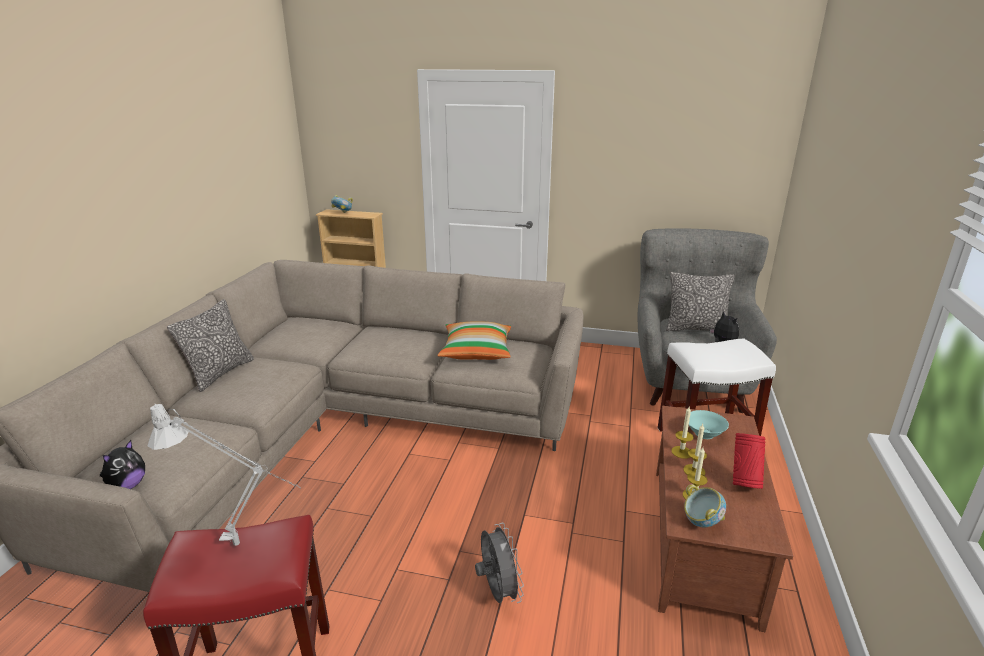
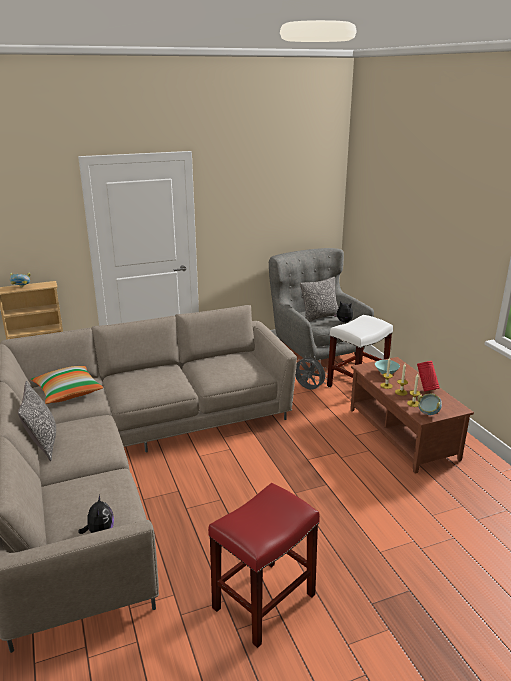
camera: 35 degrees left, 0 degrees up
grey table lamp [148,404,301,546] -> none
pillow [438,321,511,360] -> pillow moved to [31,366,103,404]
grey fan [475,523,524,603] -> grey fan moved to [295,355,328,390]

